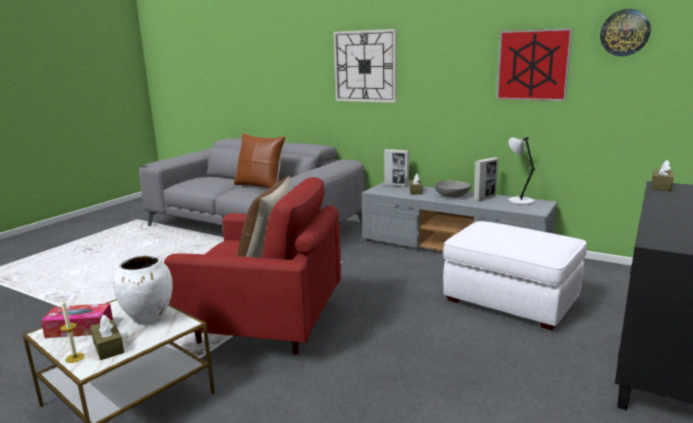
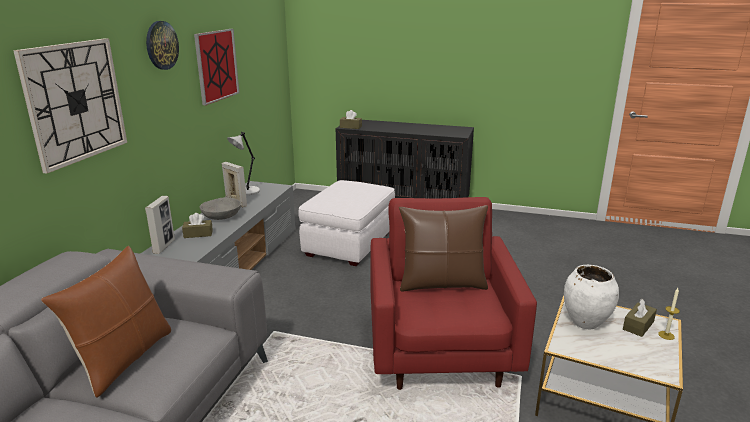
camera: 105 degrees left, 5 degrees up
tissue box [41,303,113,338] -> none
wall clock [600,9,651,56] -> wall clock moved to [146,21,179,70]

